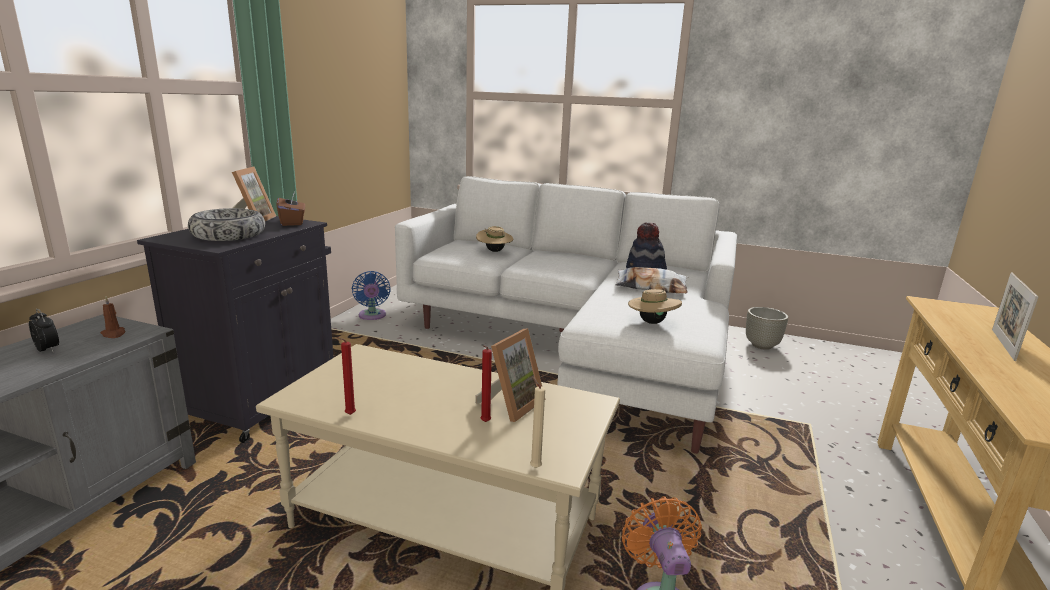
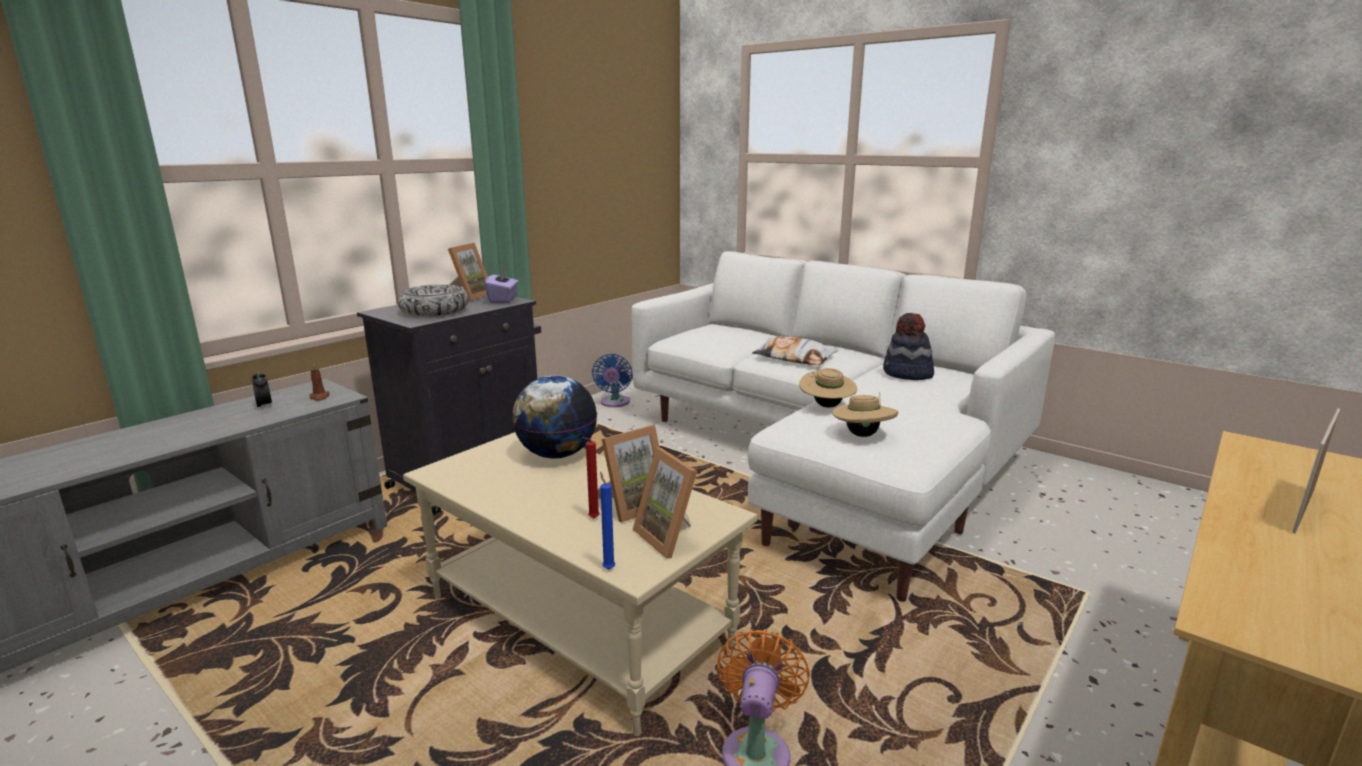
camera: 20 degrees right, 0 degrees up
brown tissue box [276,192,305,226] -> purple tissue box [485,268,518,303]
red candle [336,337,356,415] -> none
beige hat [476,226,513,252] -> beige hat moved to [799,368,857,408]
beige candle [530,376,545,468] -> blue candle [600,472,615,569]
pillow [616,267,688,293] -> pillow moved to [752,336,838,366]
grey planter [746,307,788,350] -> none
none -> globe [512,375,597,459]
none -> picture frame [633,448,697,558]

